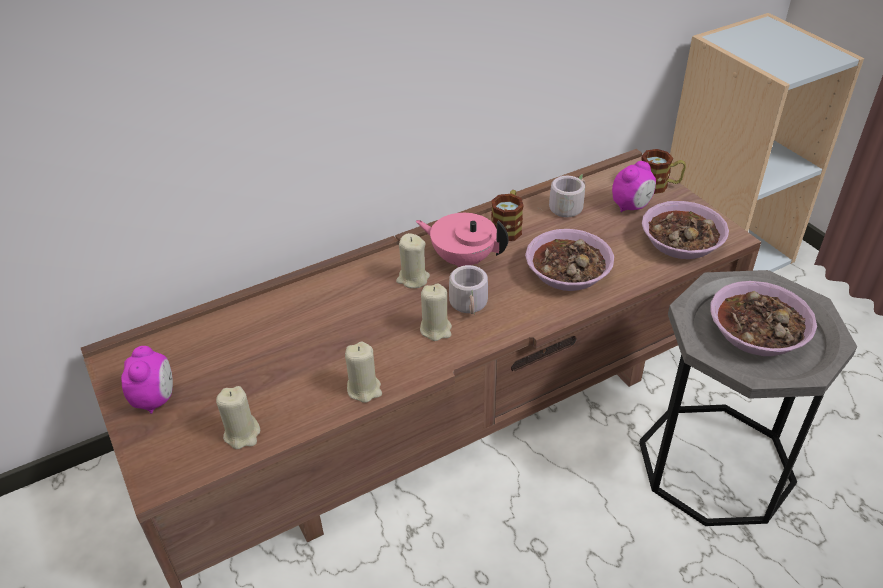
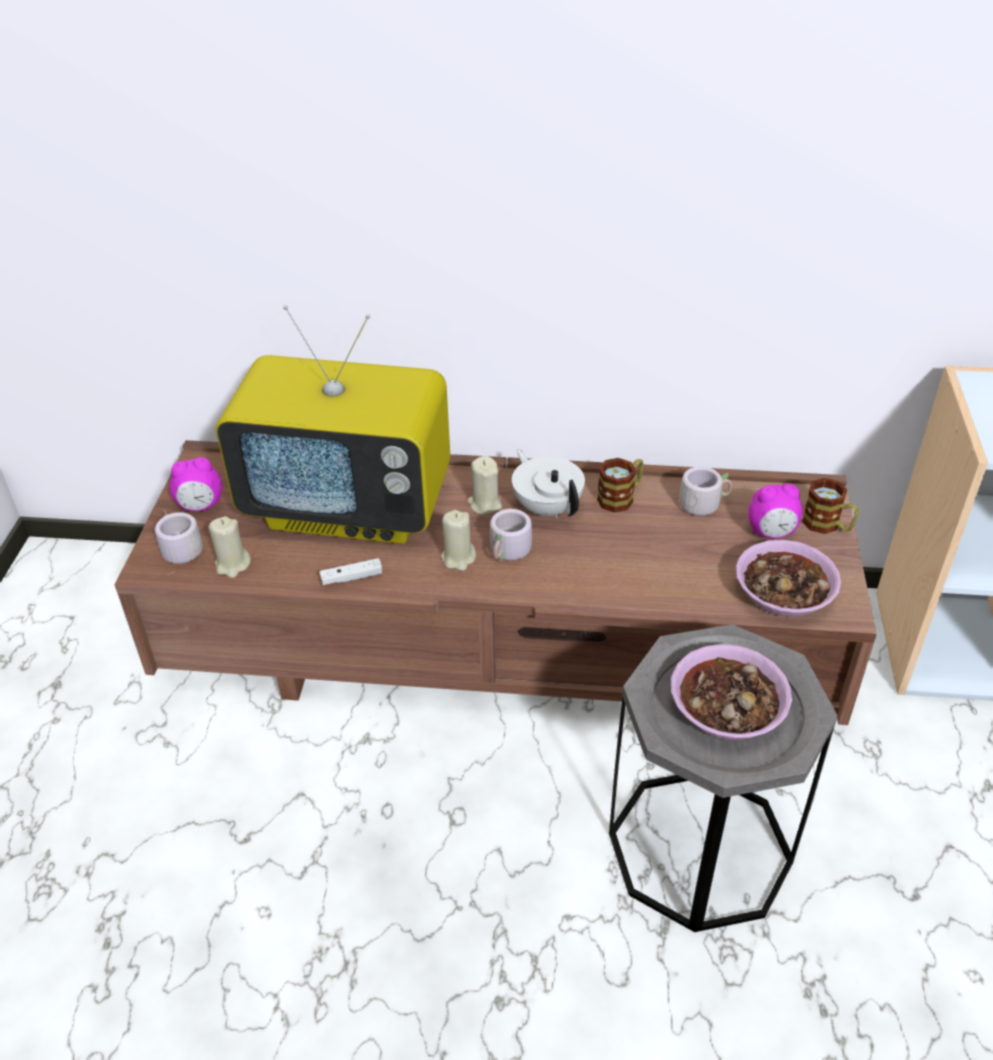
camera: 35 degrees right, 0 degrees up
alarm clock [121,346,173,414] -> alarm clock turned 45 degrees clockwise [170,457,222,511]
beige candle [345,342,382,403] -> white game controller [319,558,382,585]
pink teapot [416,213,508,267] -> white teapot [512,449,585,518]
bowl [525,229,614,291] -> none
none -> grey mug [155,509,203,574]
none -> television [216,305,450,544]

